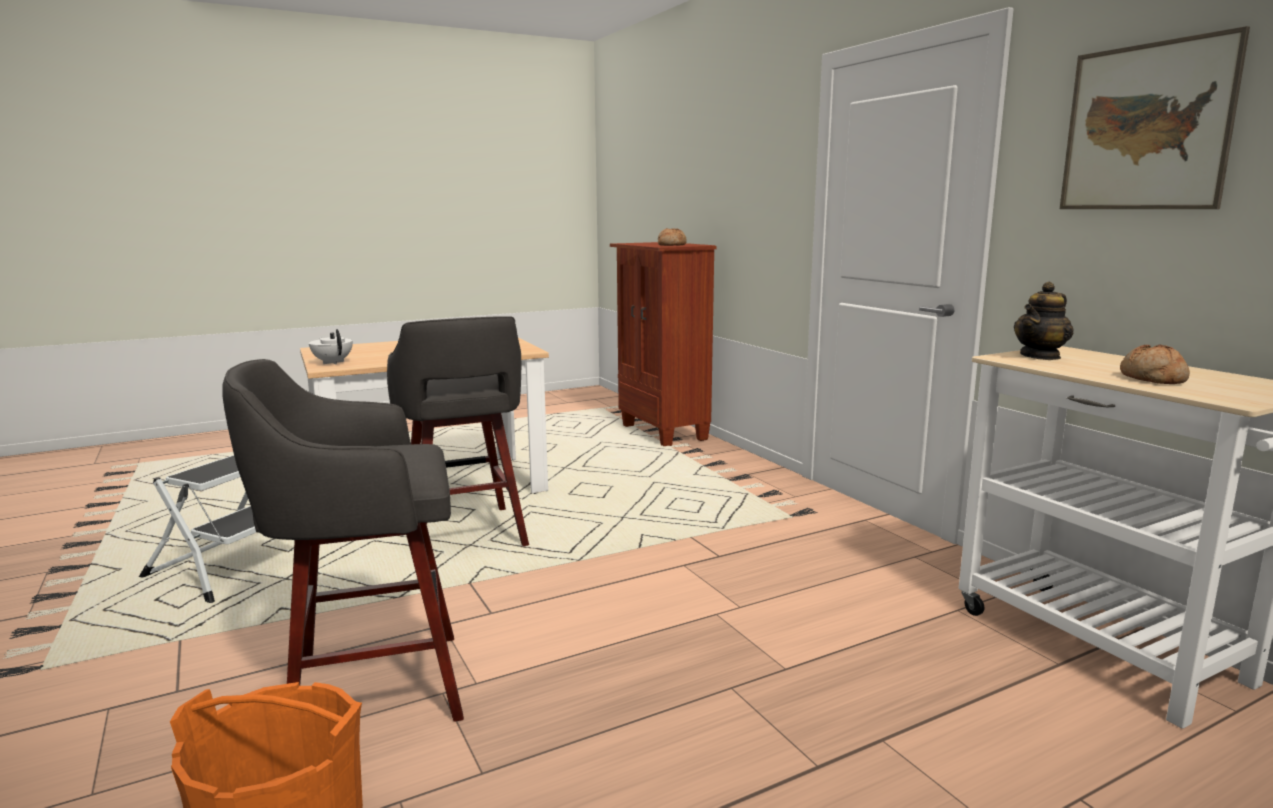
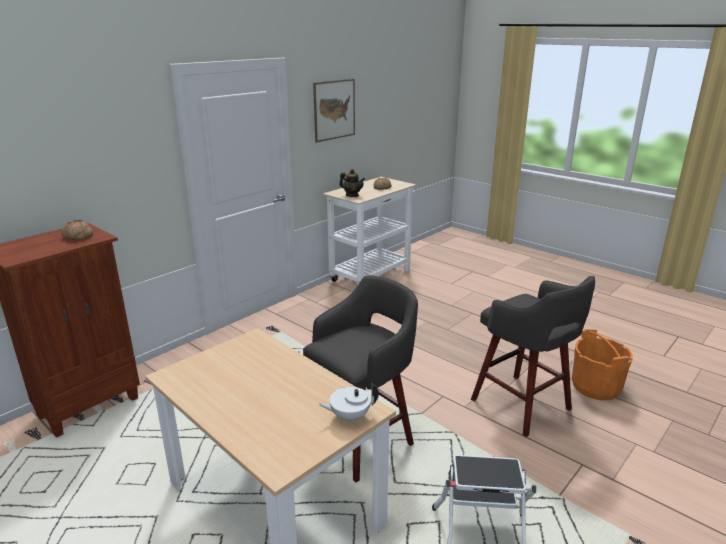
camera: 110 degrees left, 10 degrees up
white teapot [309,329,353,364] -> white teapot turned 45 degrees clockwise [318,383,379,423]

